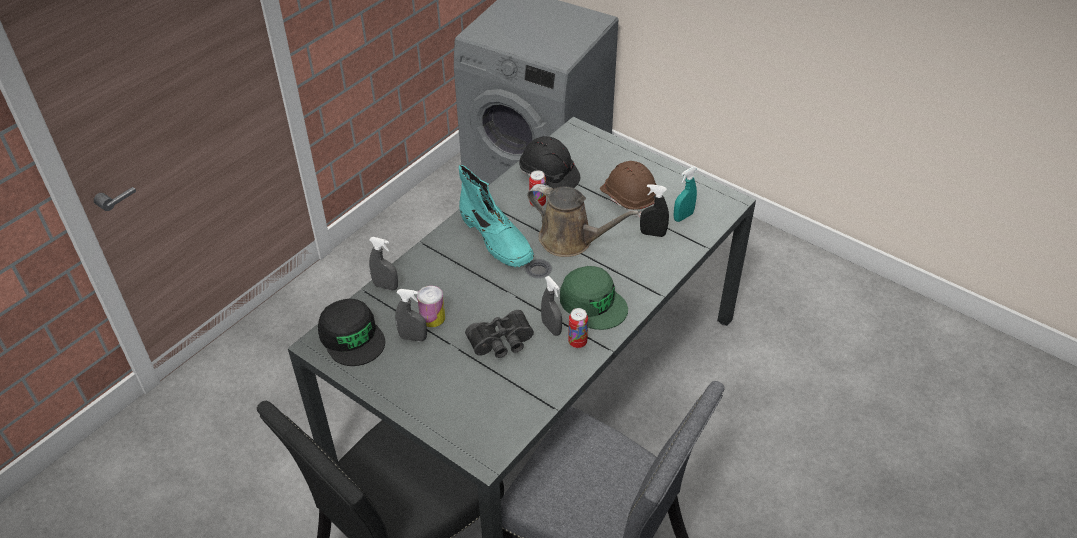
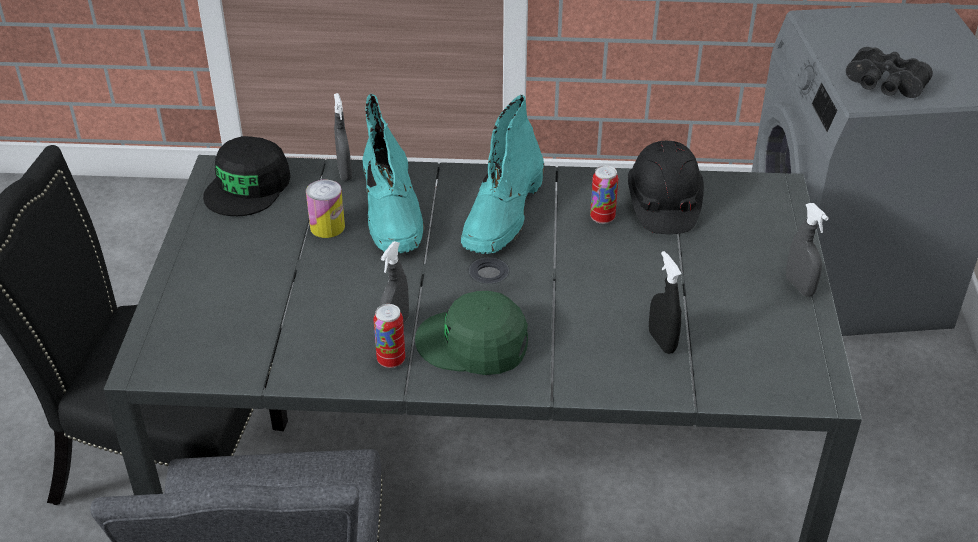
camera: 55 degrees right, 5 degrees down
grey spray bottle [395,289,427,342] -> grey spray bottle moved to [786,203,829,297]
black binoculars [465,310,534,358] -> black binoculars moved to [846,47,933,98]
brown watering can [527,184,639,257] -> none
green cap [560,266,628,330] -> green cap turned 90 degrees clockwise [415,291,528,375]
brown hard hat [600,161,657,217] -> none
turquoise spray bottle [673,167,697,222] -> none
none -> turquoise boot [363,94,425,253]

